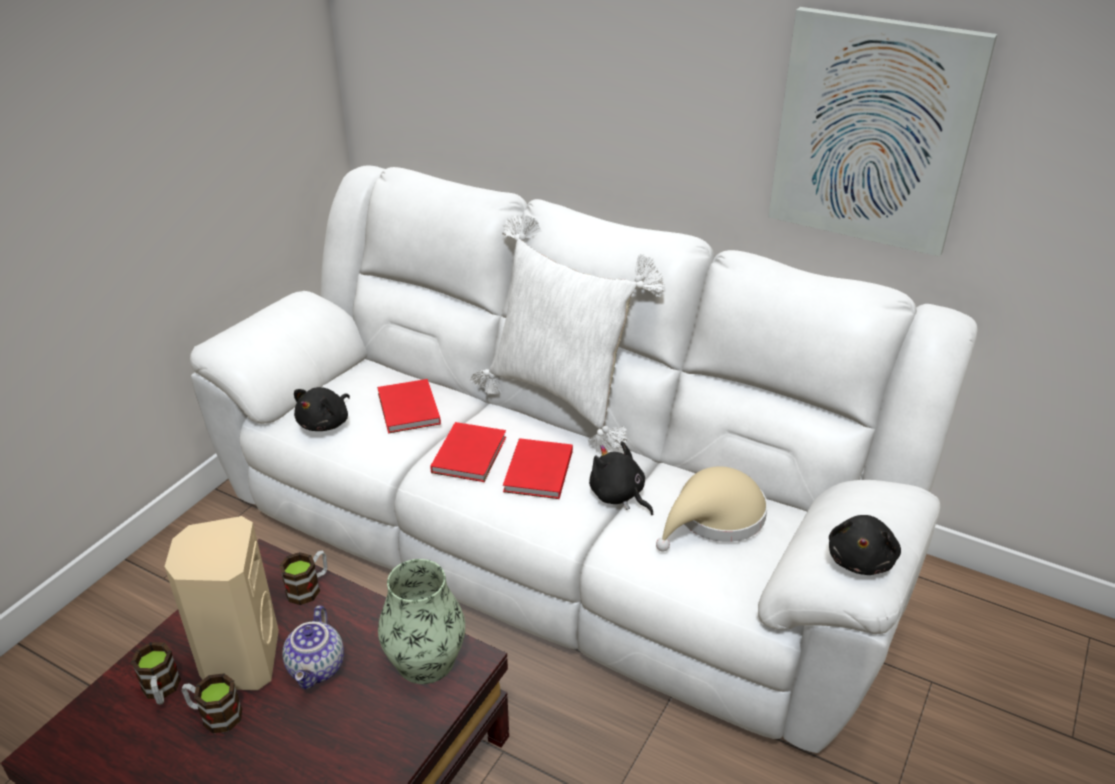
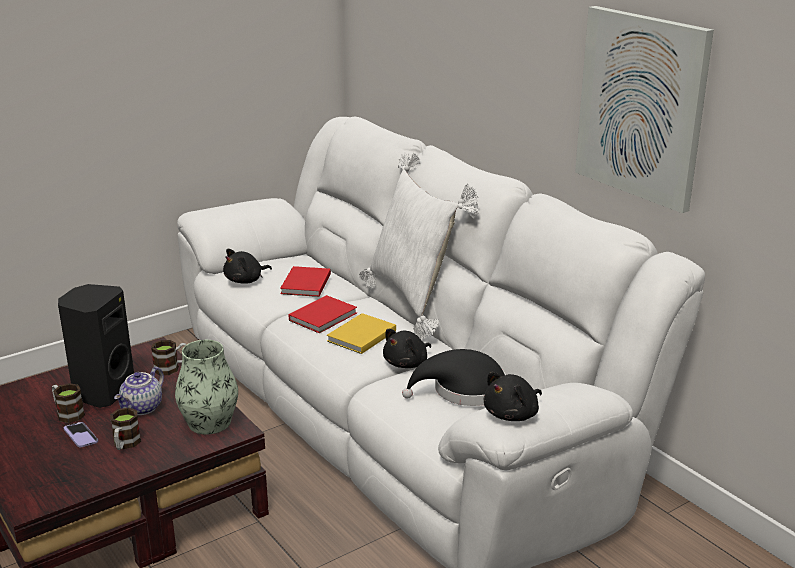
camera: 25 degrees right, 10 degrees down
mug [131,642,181,705] -> mug moved to [110,407,141,450]
beige speaker [165,516,279,690] -> black speaker [58,284,134,408]
red book [503,438,573,499] -> yellow book [327,313,396,354]
black plush toy [589,441,653,515] -> black plush toy turned 120 degrees counterclockwise [383,329,431,368]
beige hat [656,466,768,552] -> black hat [402,349,506,406]
none -> phone [64,422,98,447]

